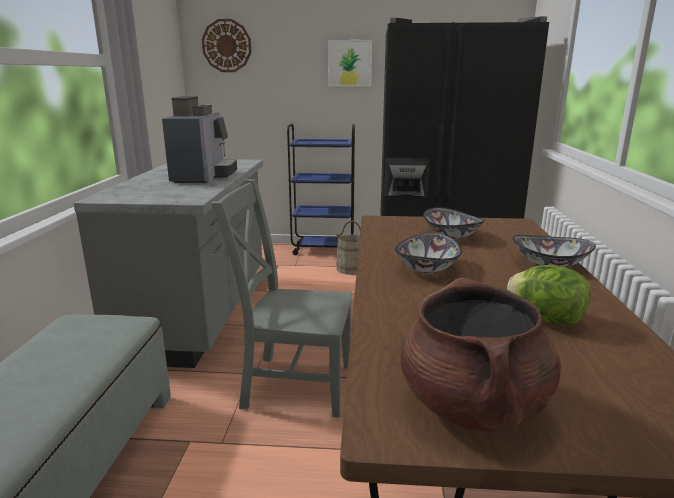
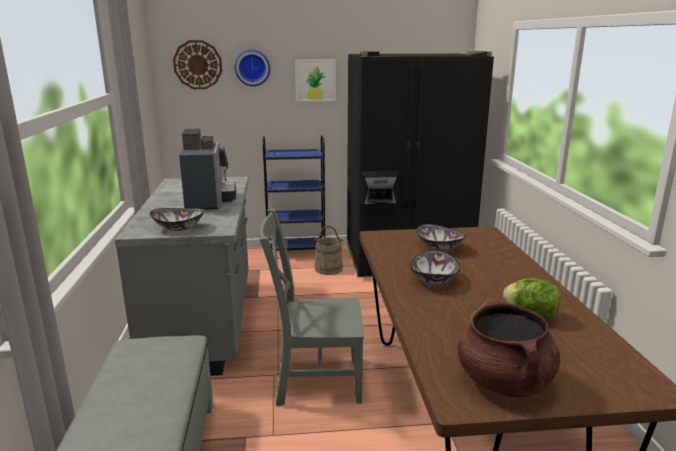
camera: 10 degrees left, 0 degrees up
bowl [512,235,596,268] -> bowl moved to [150,208,205,231]
none -> wall clock [235,50,270,86]

